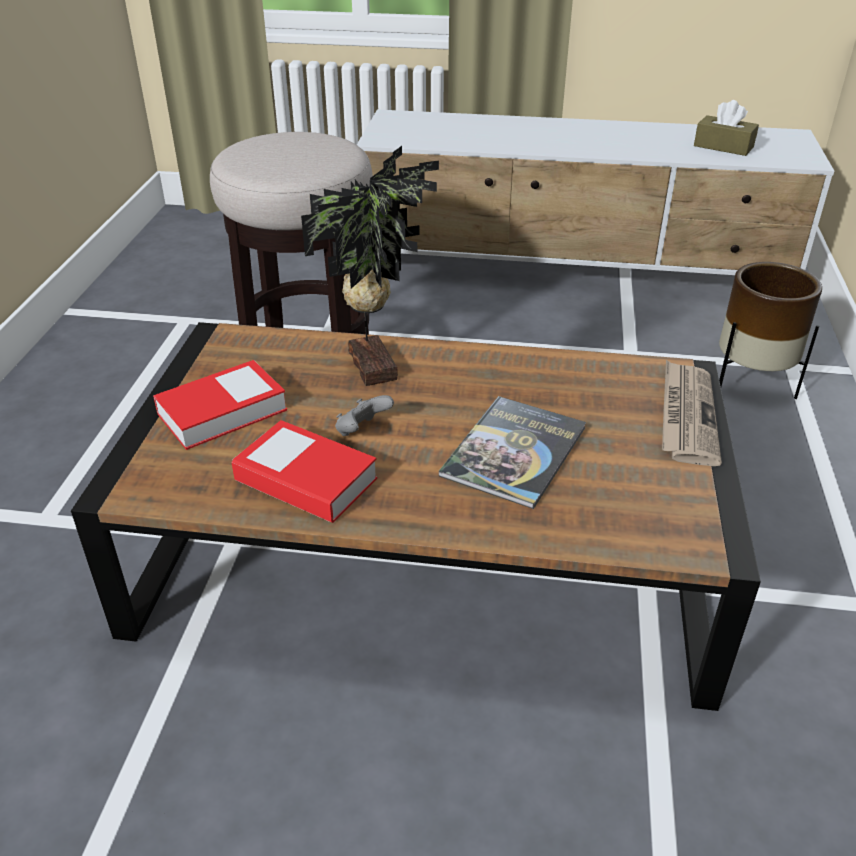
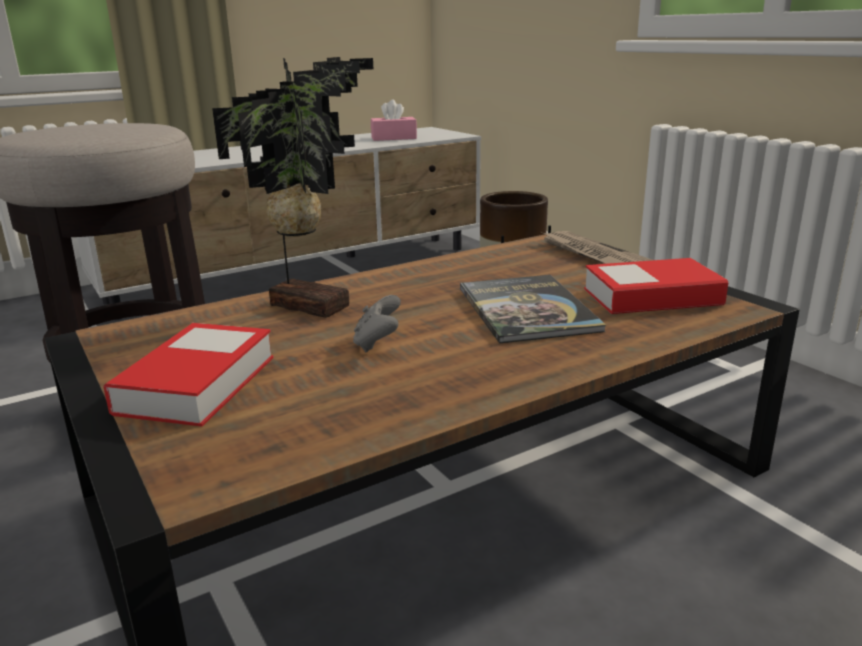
camera: 40 degrees left, 15 degrees down
book [232,420,377,523] -> book moved to [584,258,728,314]
brown tissue box [694,100,759,156] -> pink tissue box [371,99,417,141]

